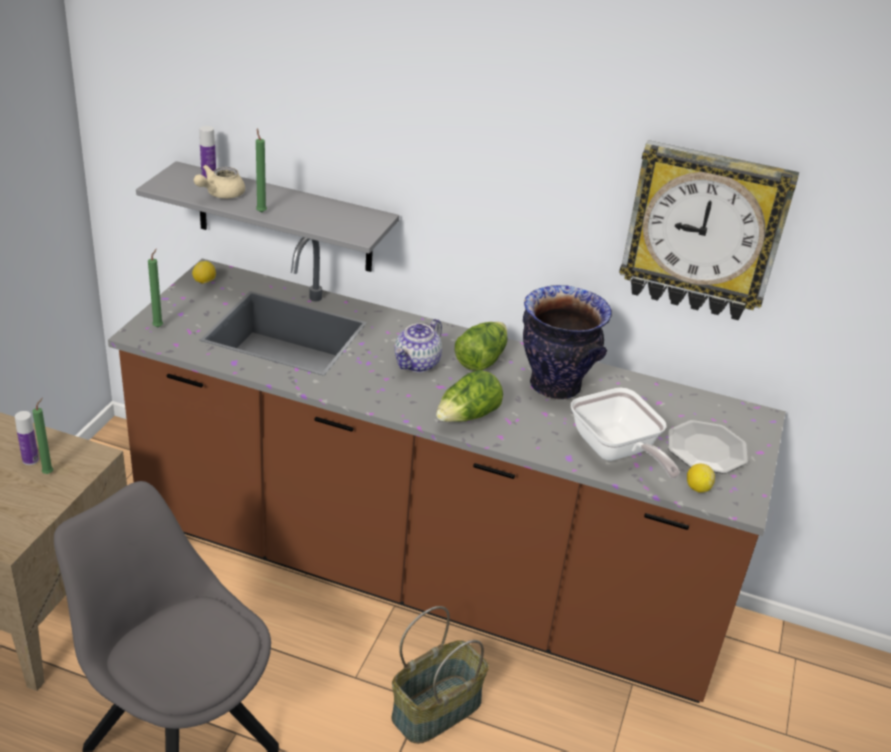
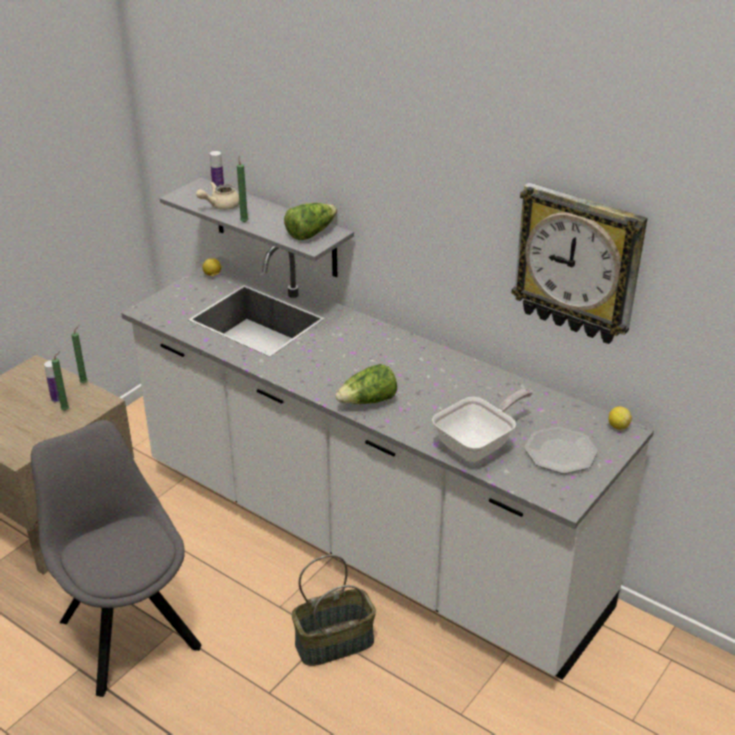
camera: 20 degrees right, 0 degrees up
brown counter [108,237,786,703] -> white counter [121,246,654,680]
green candle [148,249,163,327] -> green candle moved to [71,325,88,383]
teapot [395,319,442,372] -> none
lettuce [455,322,507,371] -> lettuce moved to [284,203,337,240]
vase [523,285,612,399] -> none
frying pan [571,388,680,479] -> frying pan turned 120 degrees counterclockwise [432,389,533,462]
lemon [687,464,715,493] -> lemon moved to [608,406,632,430]

